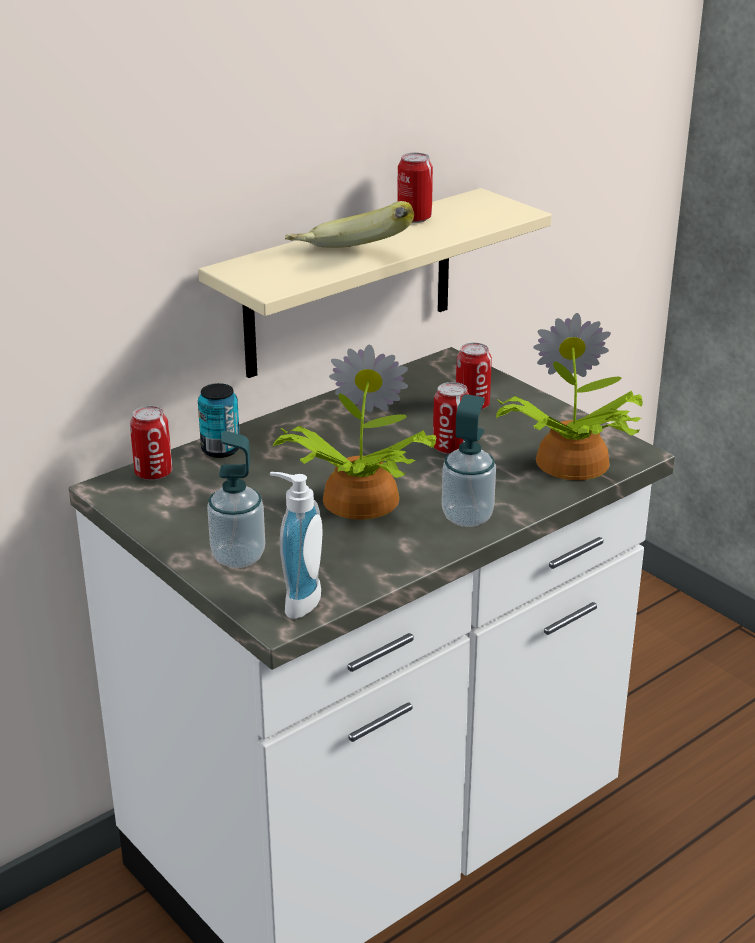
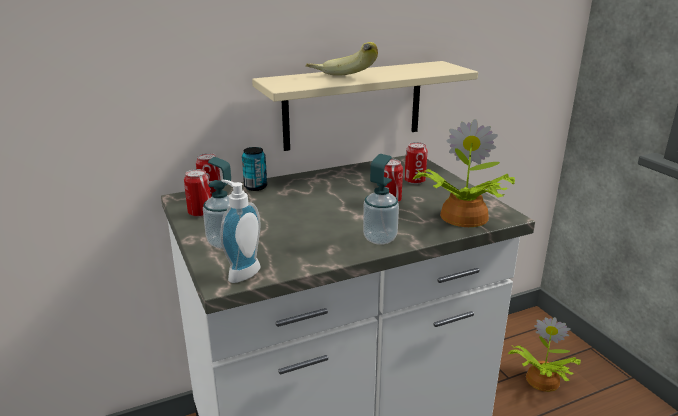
camera: 15 degrees right, 5 degrees down
potted plant [271,344,436,520] -> potted plant moved to [509,317,581,392]
can [397,153,433,223] -> can moved to [184,169,211,217]

